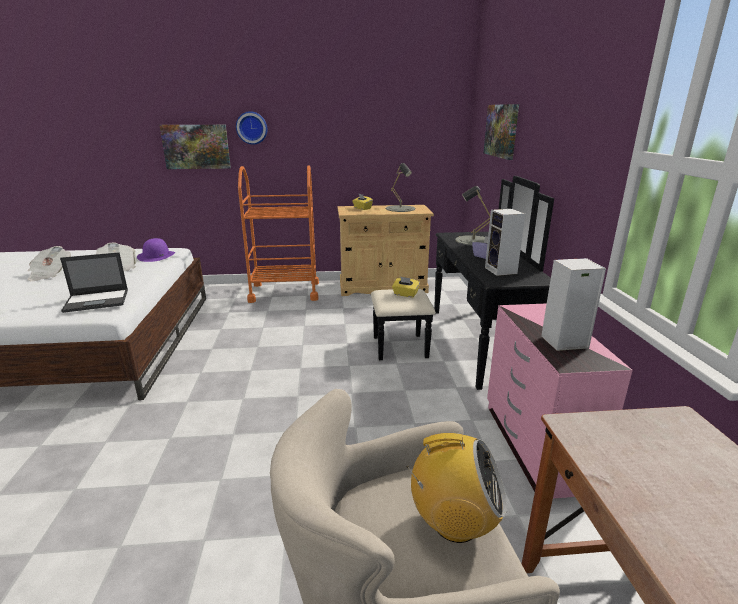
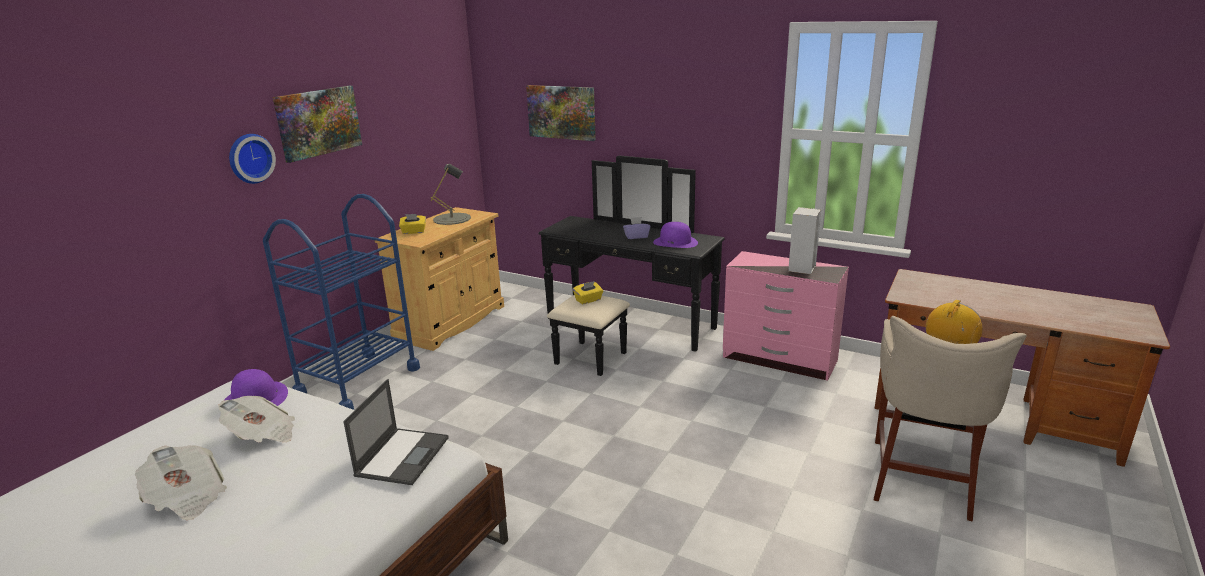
camera: 55 degrees left, 0 degrees up
picture [159,125,231,169] -> picture moved to [273,86,362,163]
orange cart [238,165,319,303] -> blue cart [263,194,420,410]
grey table lamp [455,186,490,246] -> none
speaker [485,209,525,276] -> purple hat [653,222,698,248]

